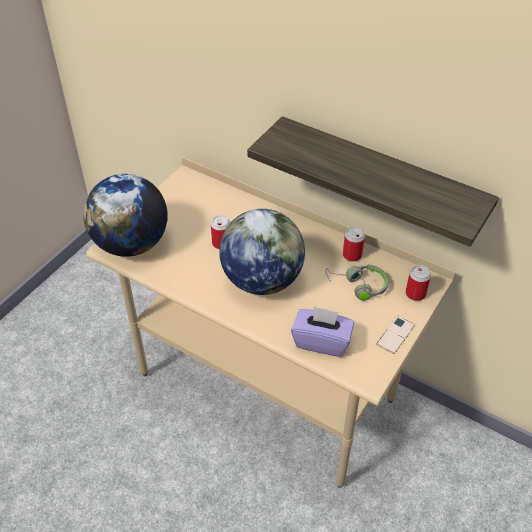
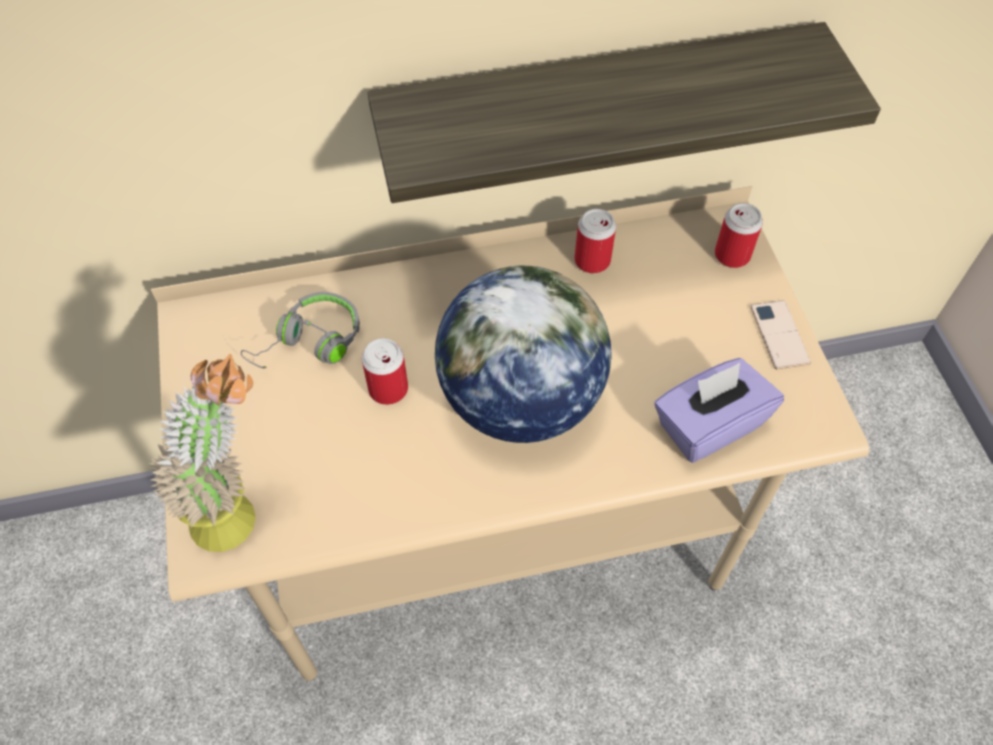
camera: 45 degrees left, 10 degrees up
globe [83,174,168,257] -> potted plant [149,354,256,552]
grey headphones [326,265,388,301] -> grey headphones moved to [241,292,360,368]

